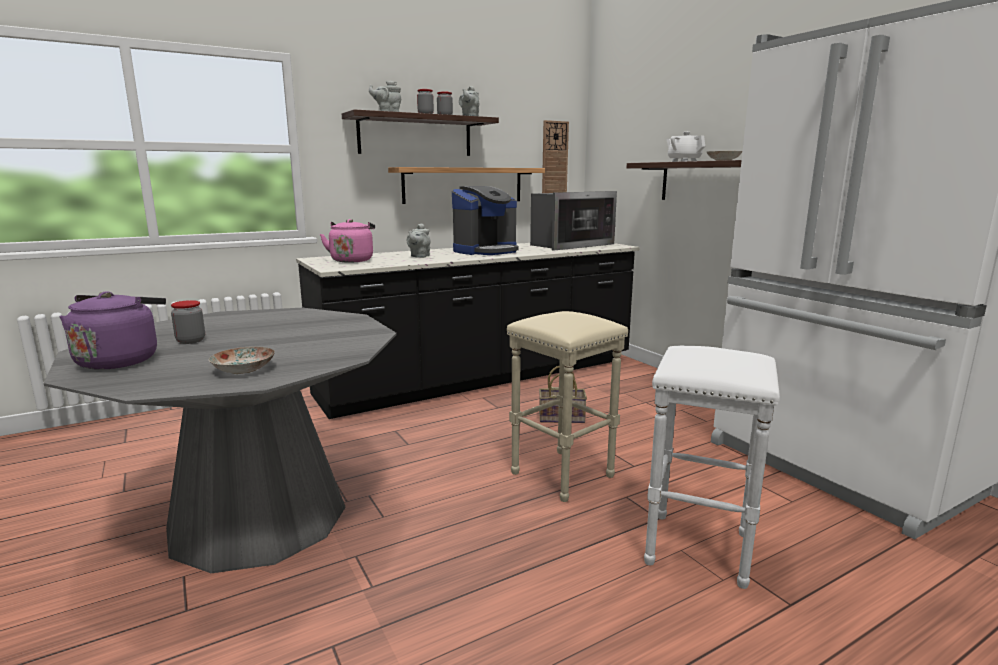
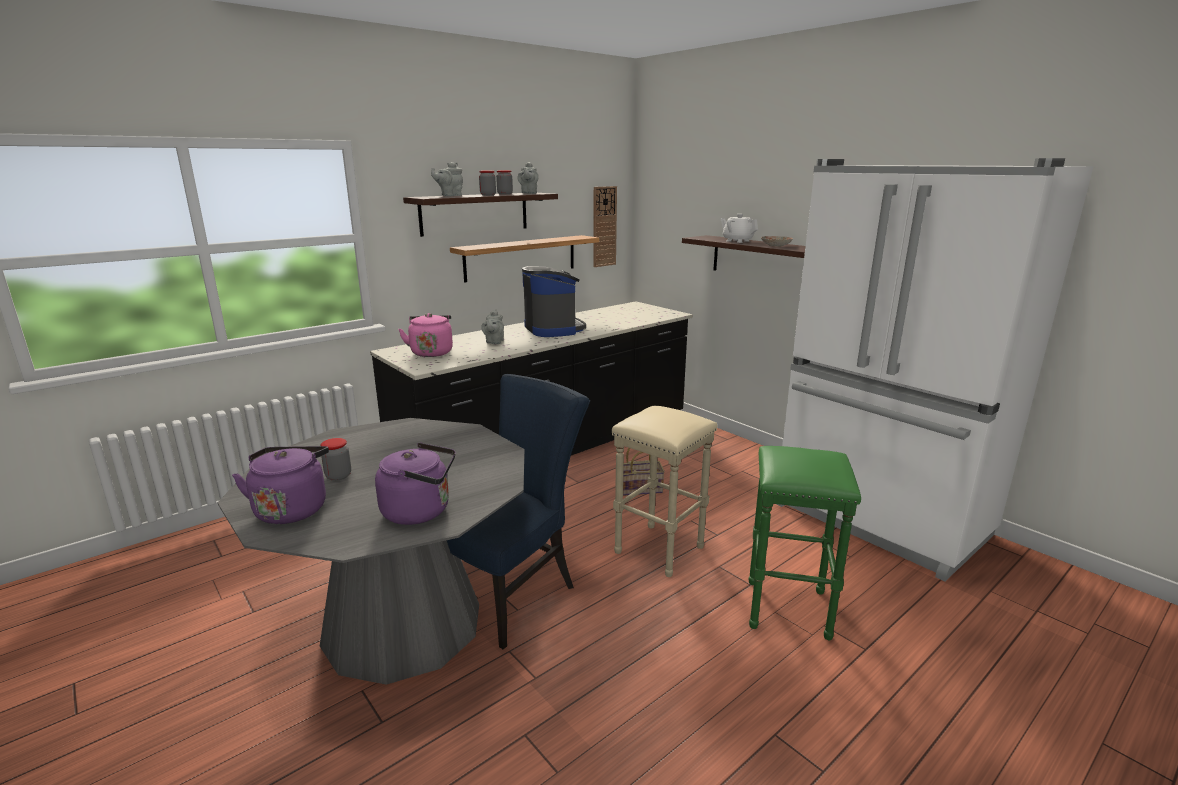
camera: 10 degrees left, 5 degrees up
plate [209,347,275,374] -> purple kettle [375,442,456,525]
coffee machine [452,186,519,255] -> coffee machine turned 60 degrees counterclockwise [522,266,586,337]
microwave [530,191,617,250] -> none
white stool [644,346,780,589] -> green stool [749,446,861,640]
none -> blue chair [447,374,590,649]

